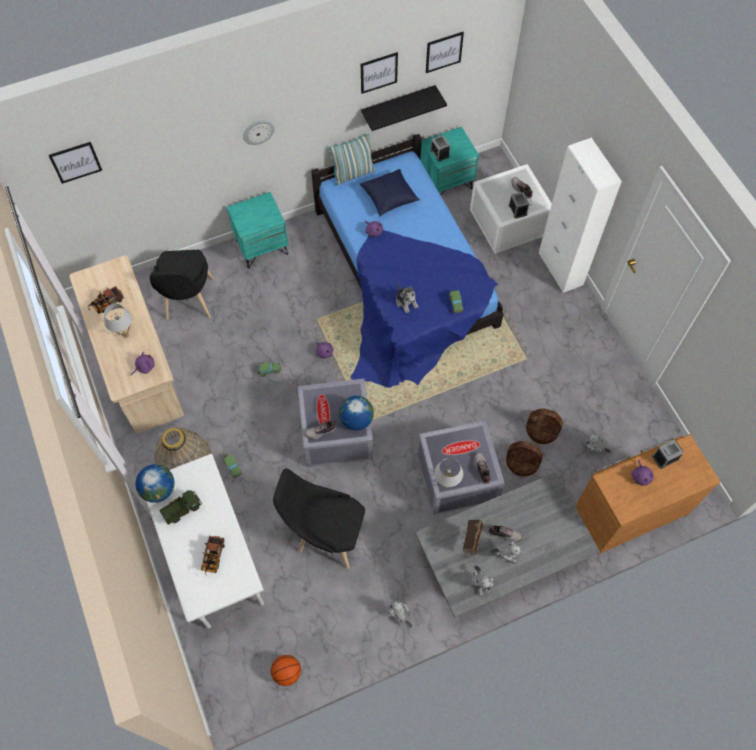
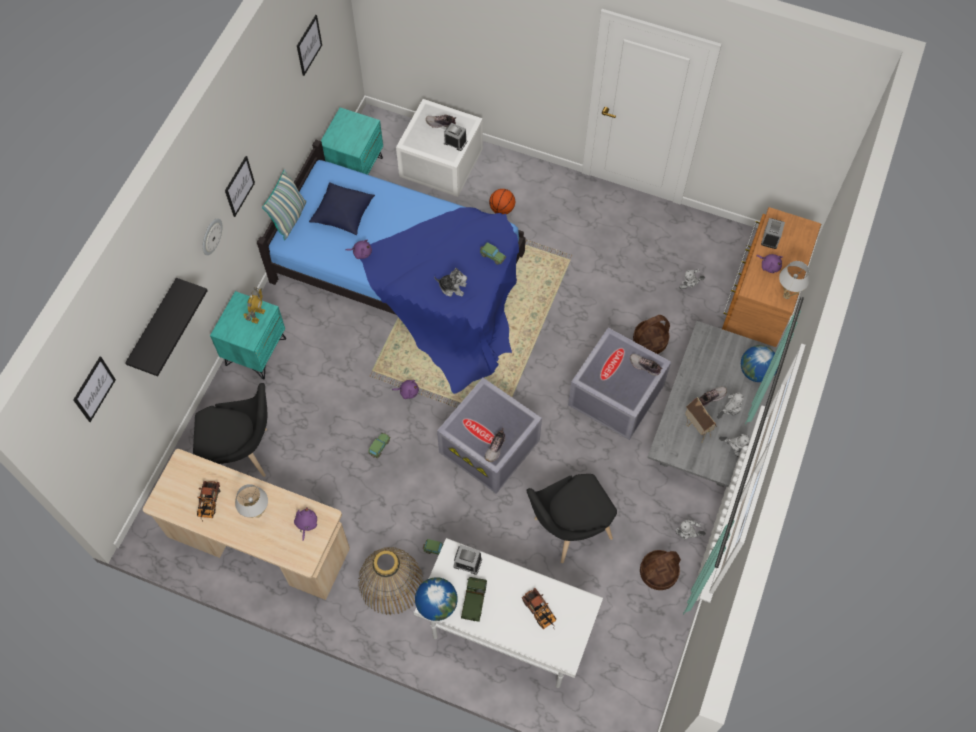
camera: 45 degrees left, 0 degrees up
black chair [150,250,214,320] -> black chair turned 45 degrees counterclockwise [193,383,267,477]
basketball [271,655,301,686] -> basketball moved to [489,189,515,214]
globe [339,396,374,431] -> globe moved to [741,345,778,382]
picture [361,52,398,94] -> picture moved to [225,156,255,217]
black shelf [361,85,447,131] -> black shelf moved to [125,278,208,376]
alarm clock [430,135,450,162] -> alarm clock moved to [453,545,482,575]
white table lamp [434,458,463,488] -> white table lamp moved to [779,261,810,299]
basket [526,408,563,444] -> basket moved to [640,550,681,590]
white cabinet [539,138,622,293] -> none
none -> toy robot [243,287,266,324]

